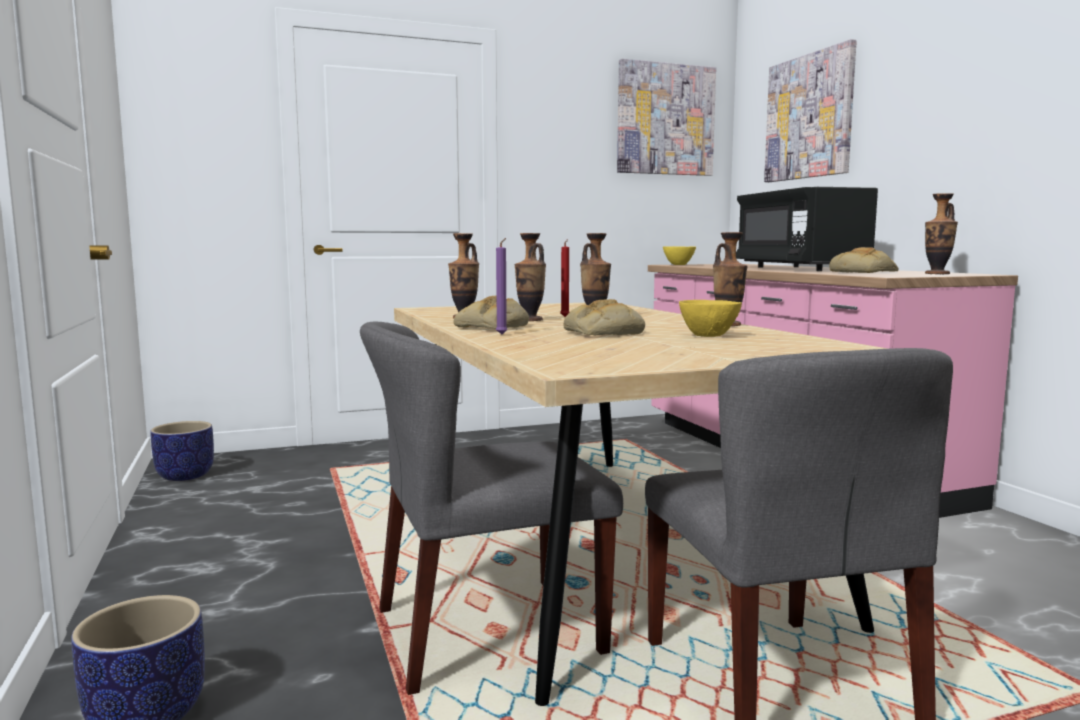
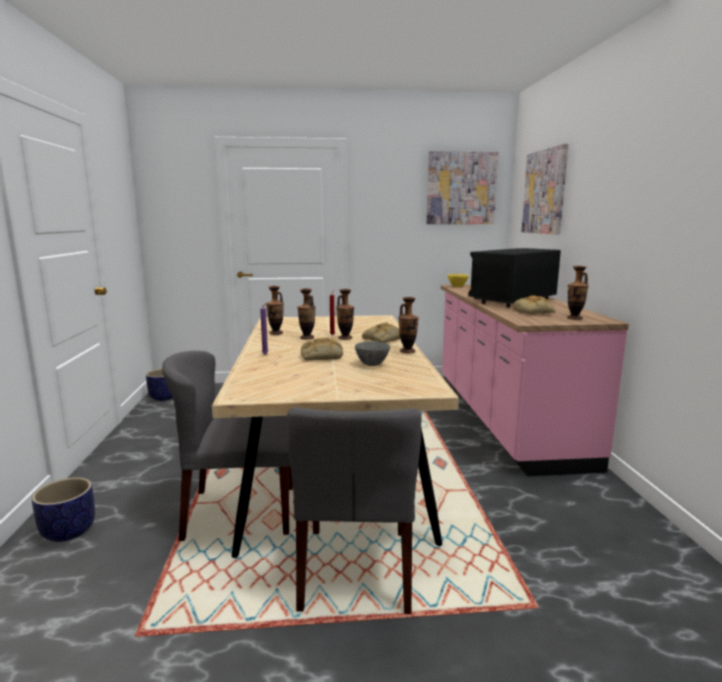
camera: 15 degrees right, 5 degrees up
bread [454,295,529,329] -> bread moved to [362,322,400,343]
yellow bowl [679,300,742,337] -> grey bowl [355,341,390,366]
black microwave [736,187,878,271] -> black microwave turned 45 degrees clockwise [468,248,561,307]

